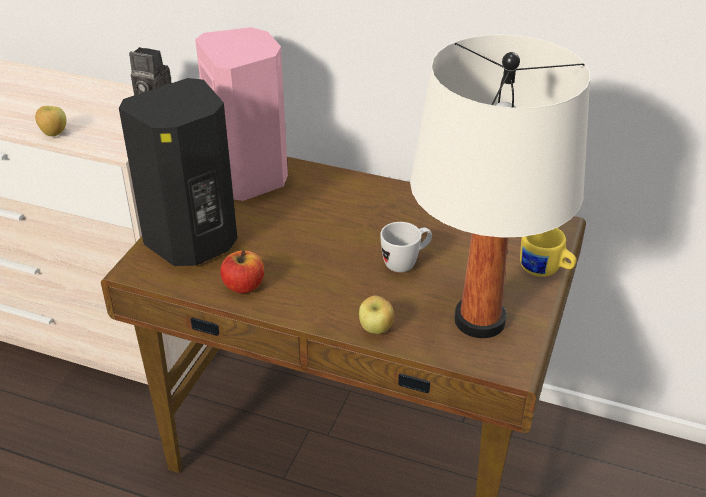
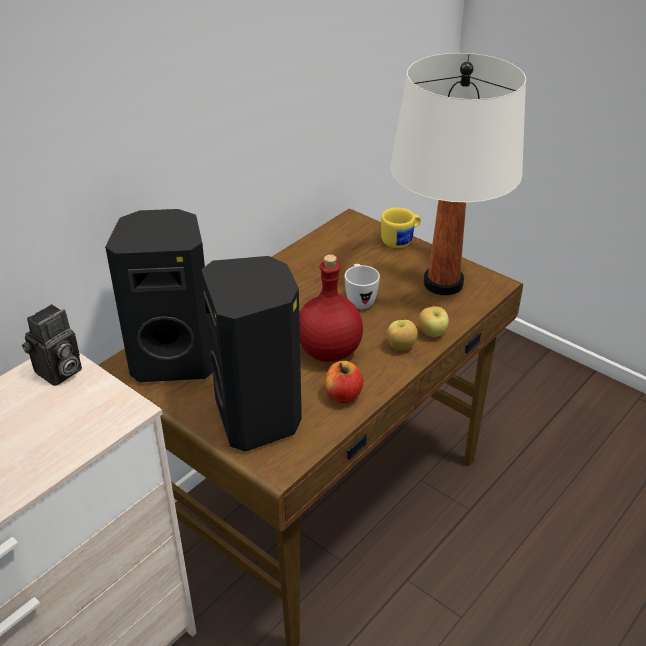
camera: 70 degrees left, 0 degrees up
apple [35,106,66,136] -> apple moved to [387,320,418,350]
pink speaker [195,27,288,201] -> black speaker [105,209,212,382]
none -> red bottle [299,255,363,362]

